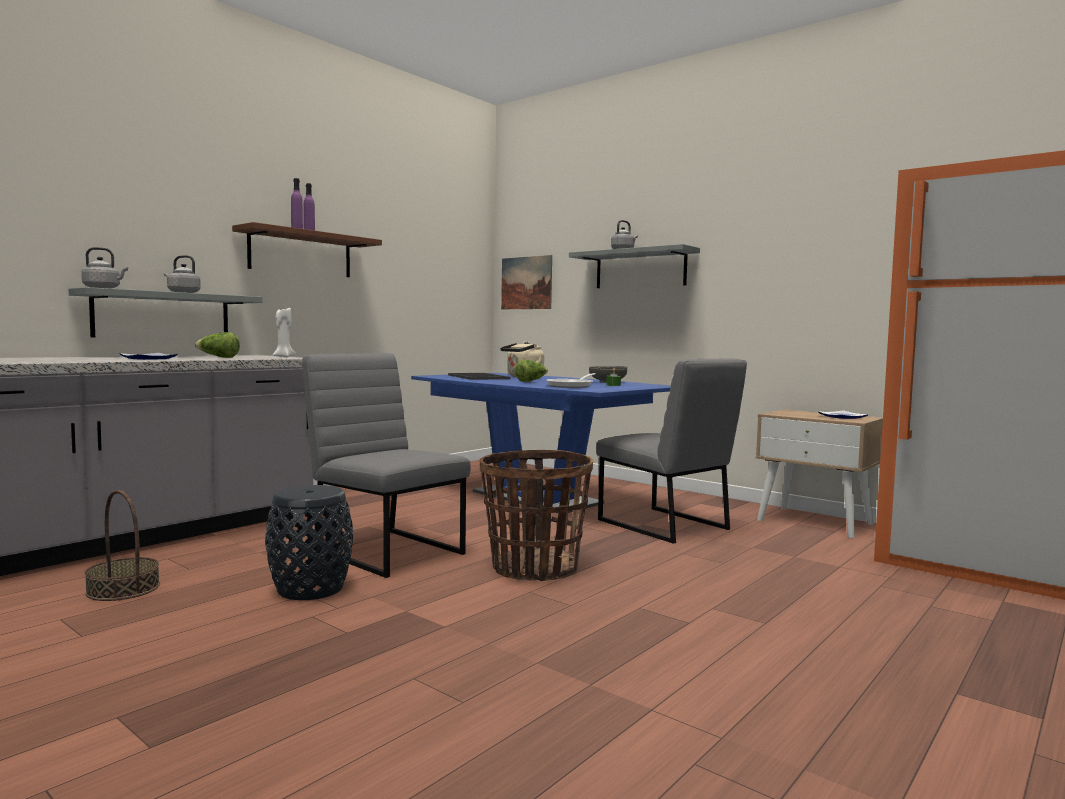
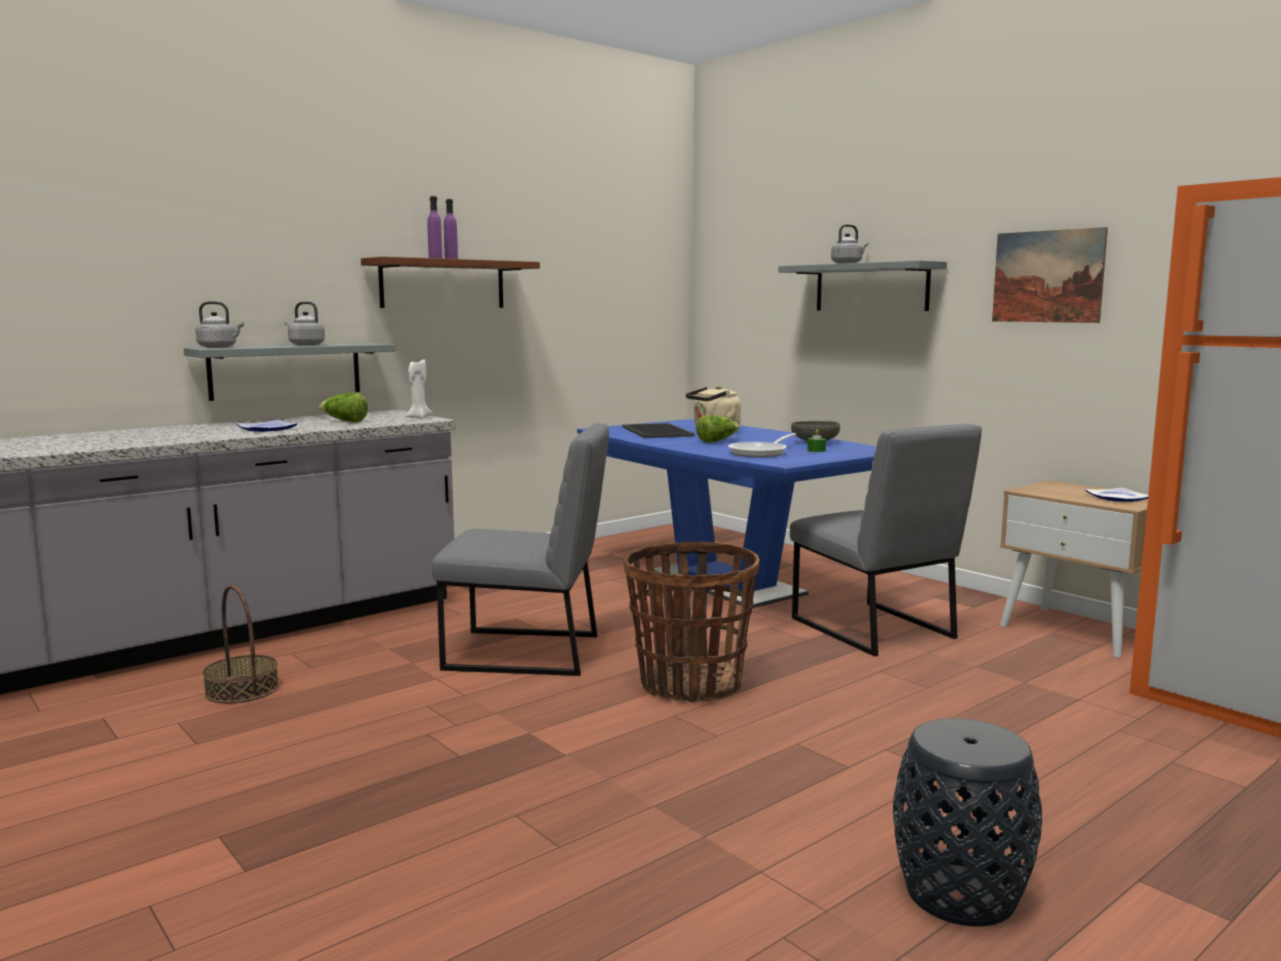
camera: 10 degrees right, 5 degrees up
black stool [265,485,353,600] -> black stool moved to [893,718,1042,926]
grey chair [302,353,471,578] -> grey chair turned 135 degrees clockwise [432,423,609,676]
picture [501,255,552,309] -> picture moved to [992,227,1108,323]

